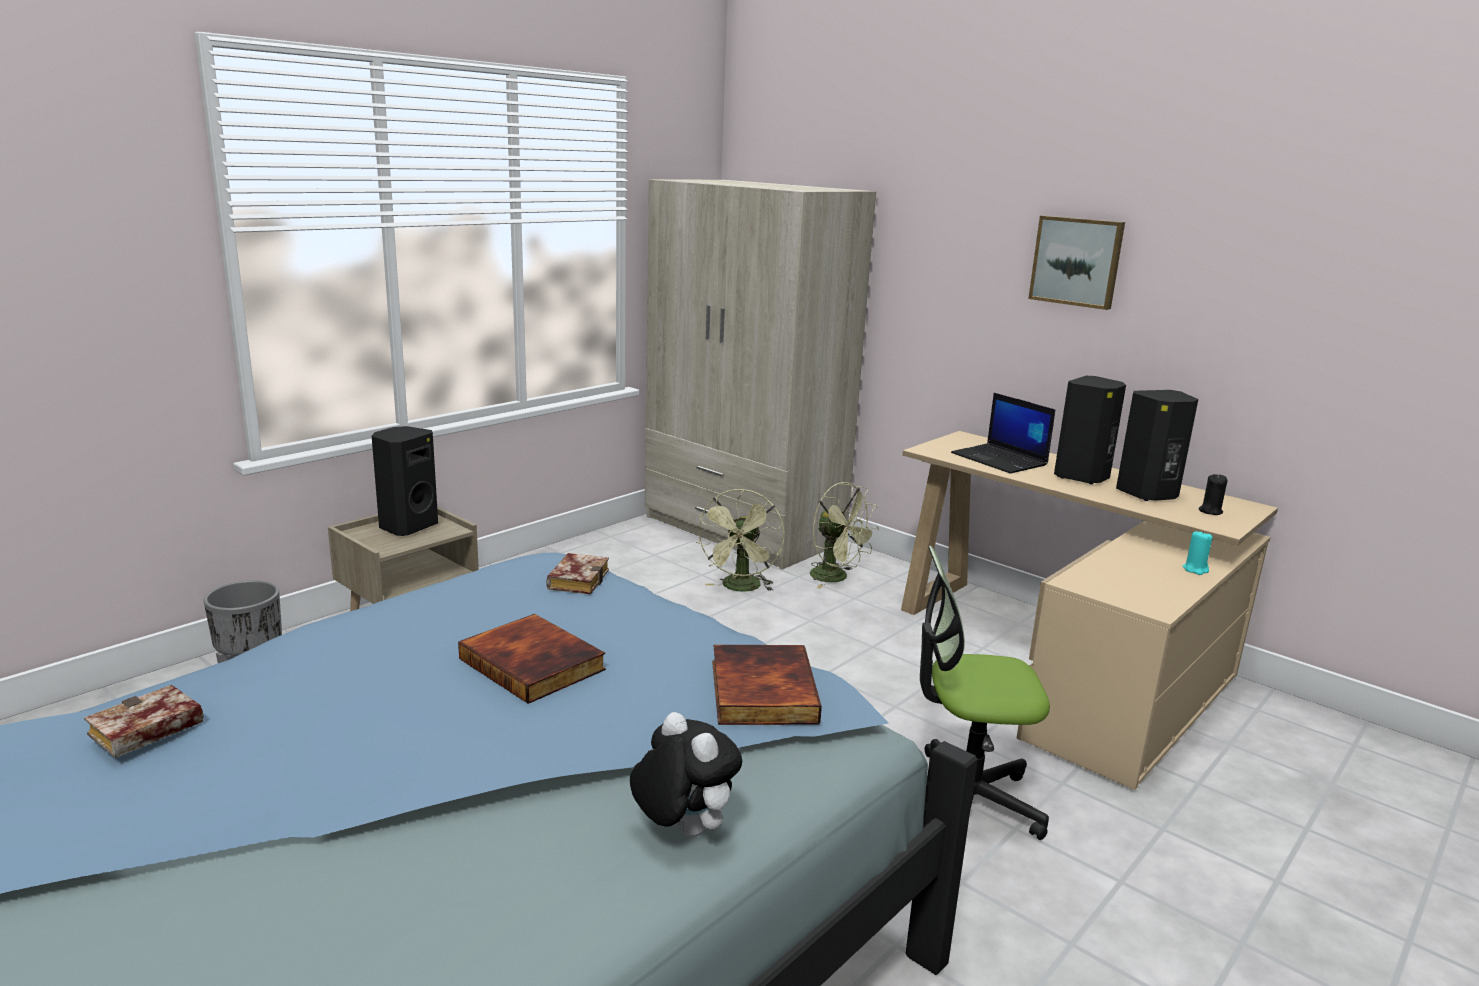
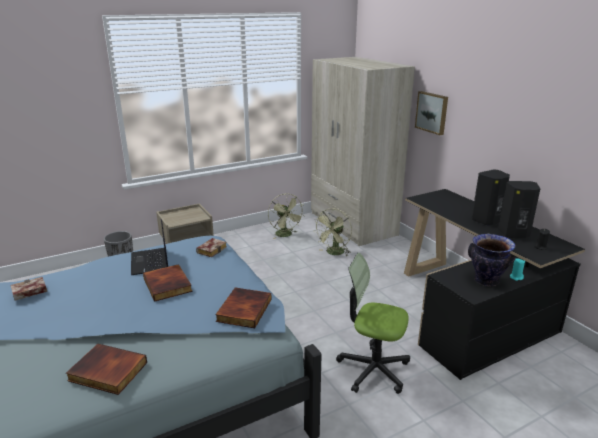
camera: 20 degrees right, 5 degrees up
black speaker [372,426,438,536] -> none
plush toy [630,712,742,837] -> none
green fan [810,482,879,588] -> green fan moved to [268,193,304,239]
beige desk [901,431,1278,790] -> black desk [404,189,585,380]
laptop [951,393,1055,474] -> laptop moved to [131,219,168,275]
picture [1028,215,1125,310] -> picture moved to [415,91,448,135]
none -> book [66,344,147,395]
none -> vase [468,234,516,287]

